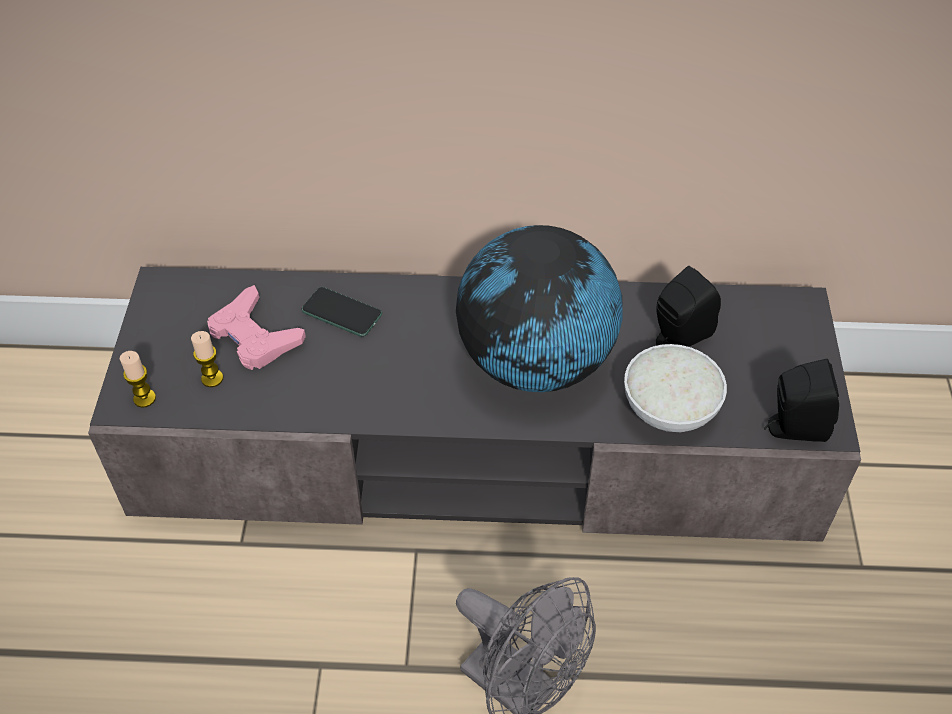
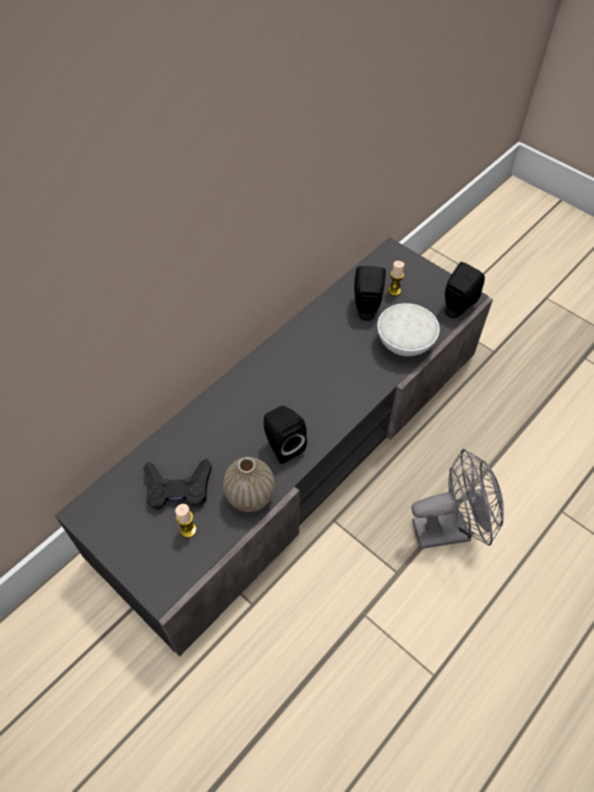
camera: 50 degrees left, 5 degrees up
candle [120,351,156,408] -> candle moved to [388,261,404,296]
pink game controller [207,285,306,370] -> black game controller [143,459,212,510]
phone [301,287,382,337] -> none
globe [456,225,623,392] -> none
none -> vase [223,457,275,512]
none -> black speaker [263,406,307,464]

